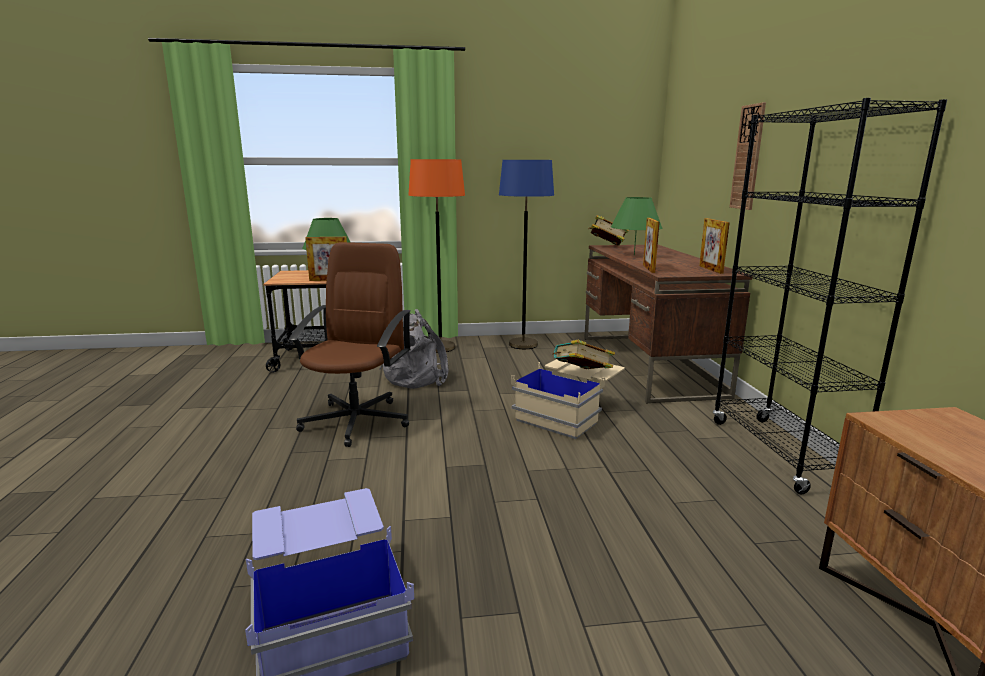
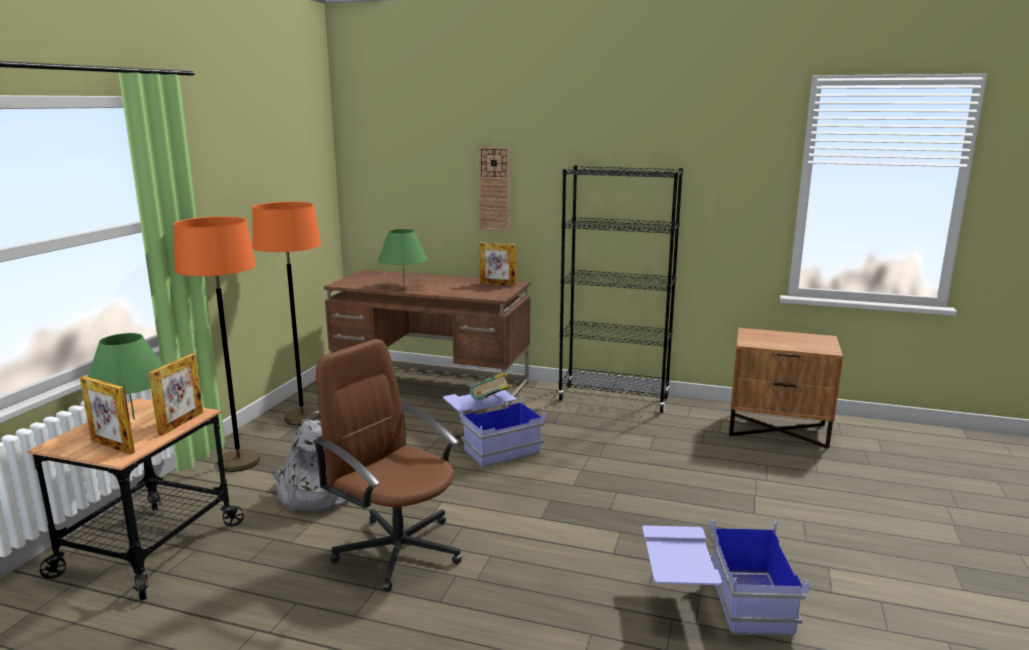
camera: 65 degrees left, 0 degrees up
blue floor lamp [499,160,554,349] -> orange floor lamp [252,202,321,425]
beige storage box [511,359,625,439] -> blue storage box [443,390,545,468]
book [589,215,629,246] -> none
picture frame [643,218,660,273] -> picture frame moved to [80,376,135,455]

